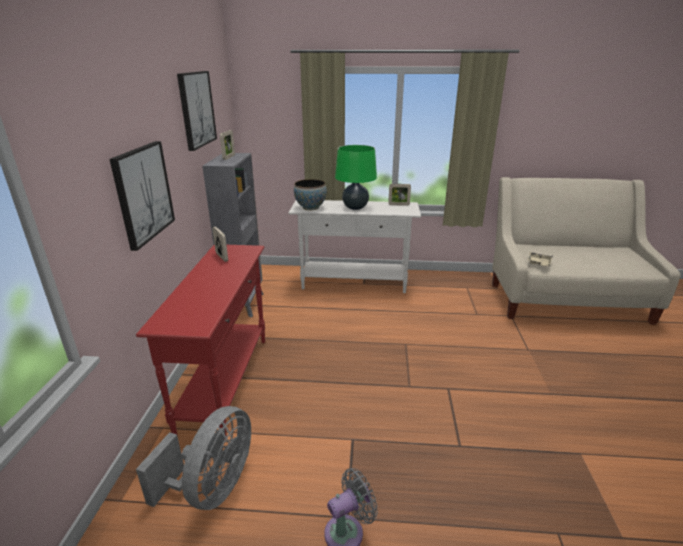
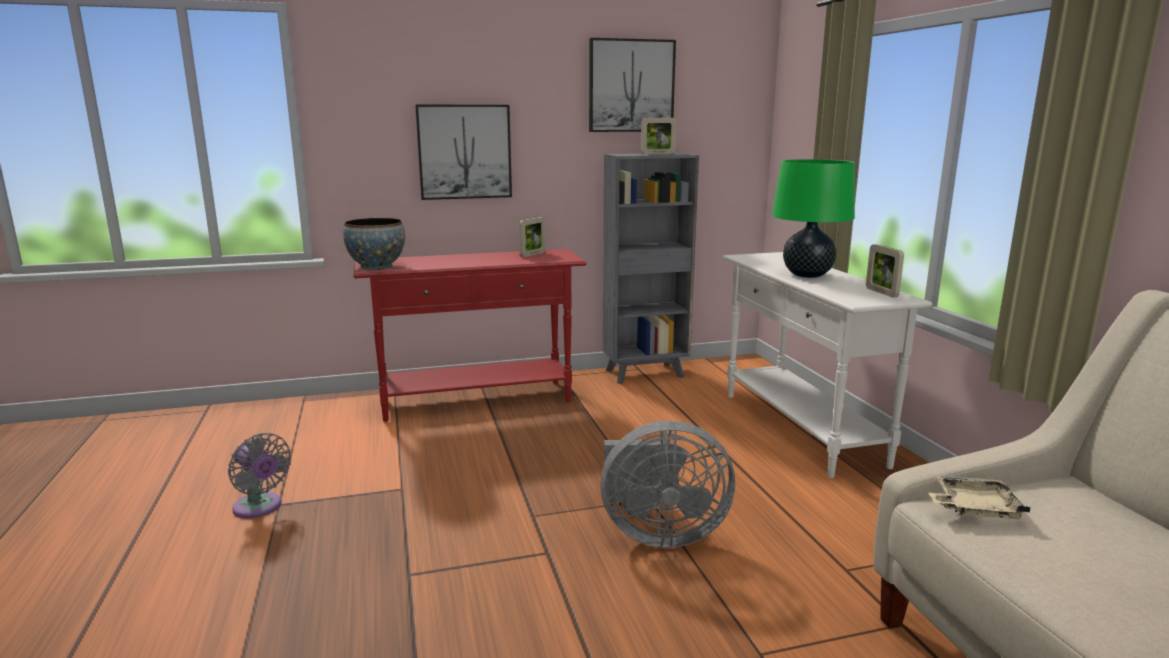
camera: 70 degrees right, 10 degrees down
grey fan [136,406,251,510] -> grey fan moved to [600,420,735,548]
bowl [294,179,327,210] -> bowl moved to [343,218,405,270]

